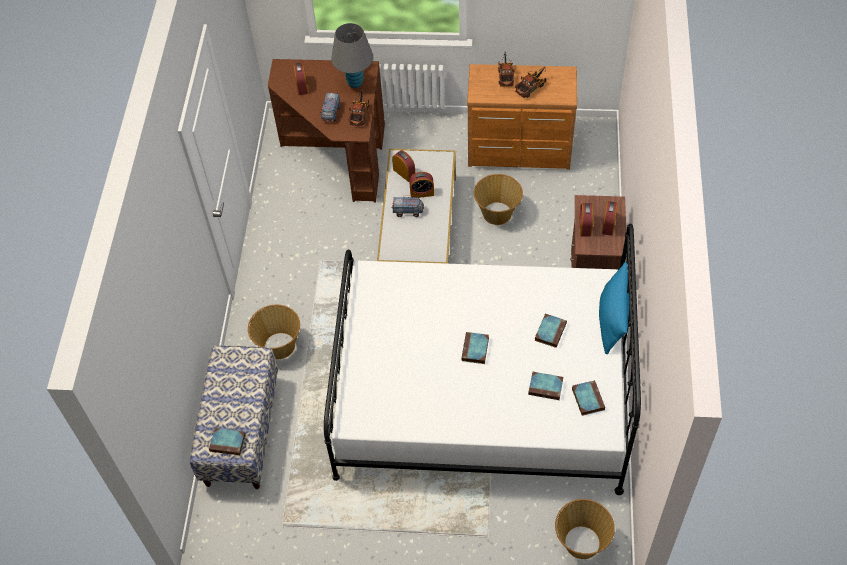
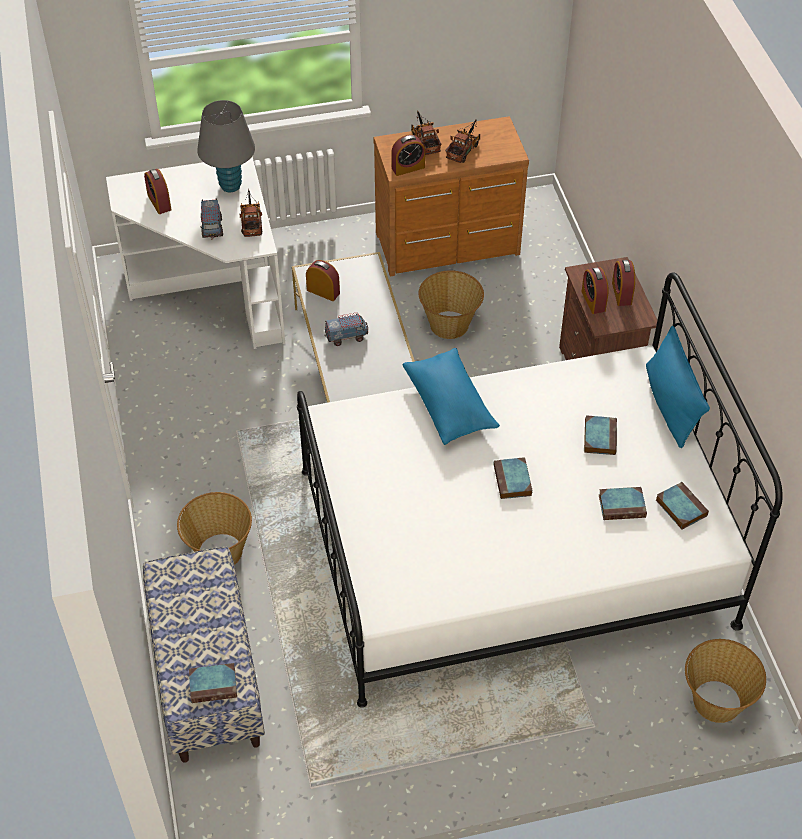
camera: 20 degrees left, 5 degrees down
brown desk [268,59,385,203] -> white desk [106,157,285,349]
alarm clock [409,172,434,198] -> alarm clock moved to [392,135,425,176]
none -> blue pillow [402,348,500,445]

